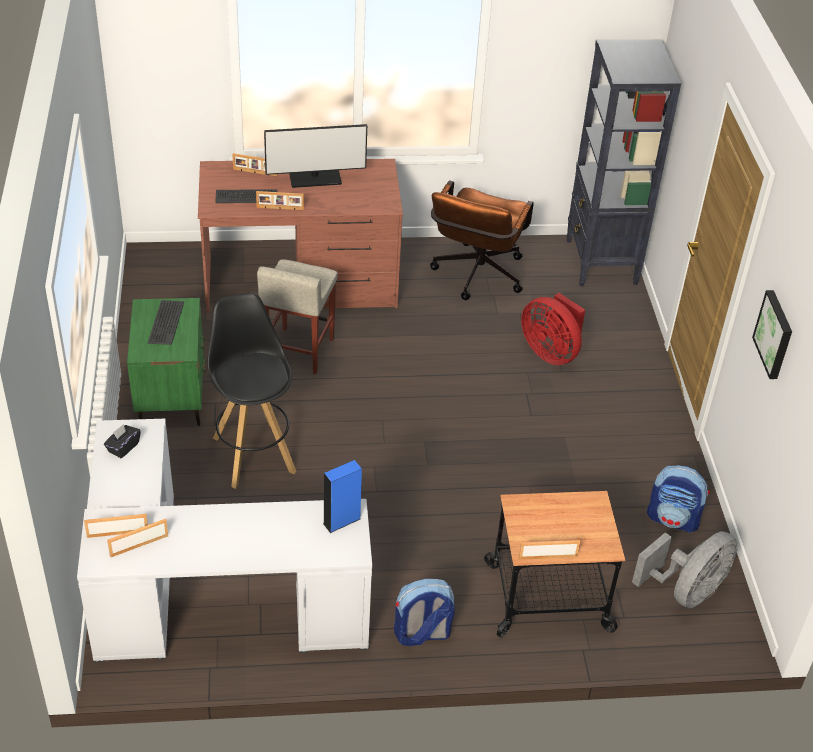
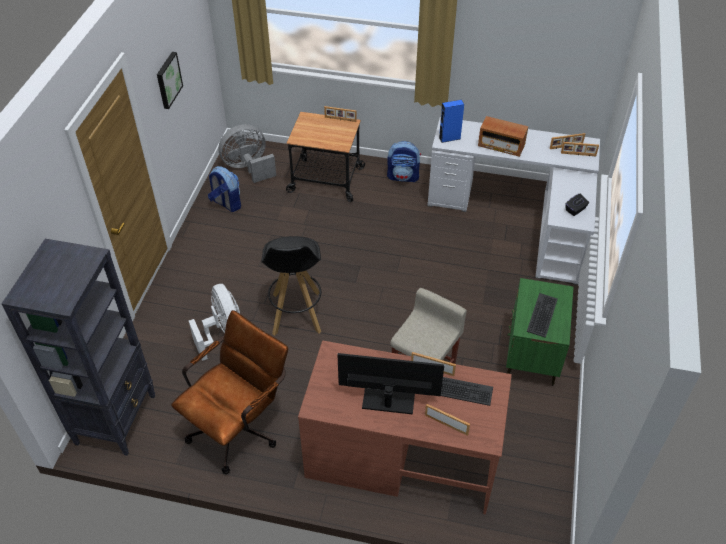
camera: 160 degrees left, 5 degrees up
black stool [208,292,296,489] -> black stool moved to [261,236,321,336]
red fan [521,293,585,365] -> white fan [189,284,240,361]
none -> radio [478,116,528,157]

